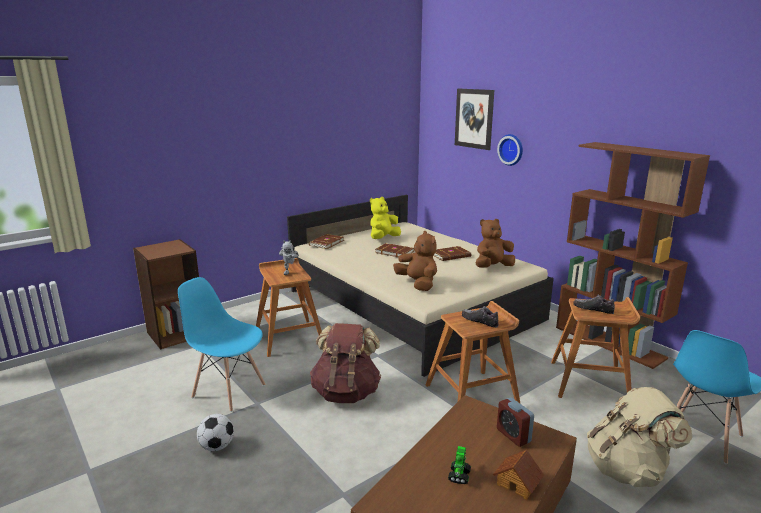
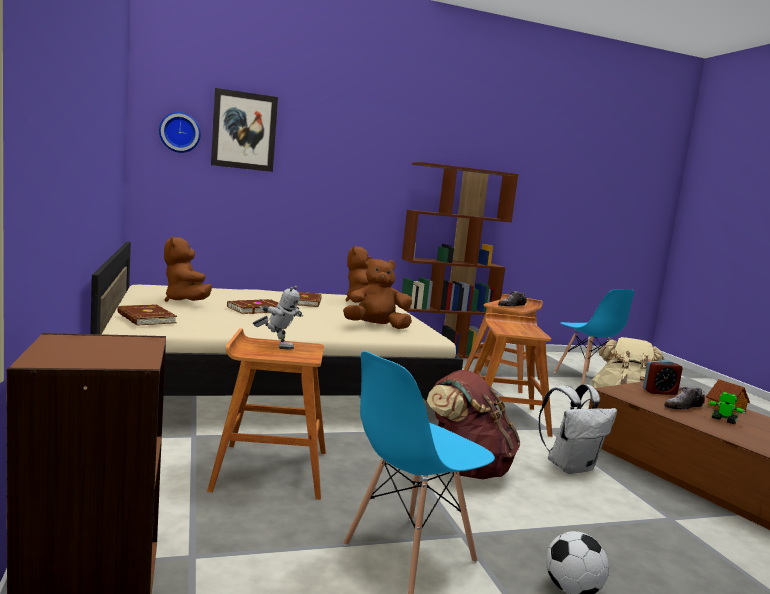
camera: 70 degrees left, 10 degrees down
yellow plush toy [370,197,401,239] -> brown plush toy [164,236,212,302]
shoe [462,306,499,328] -> shoe moved to [664,387,705,410]
wall clock [497,134,523,166] -> wall clock moved to [159,112,201,153]
none -> white backpack [538,384,617,474]

